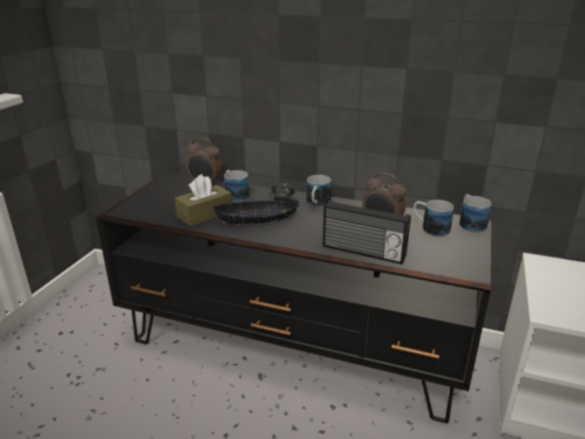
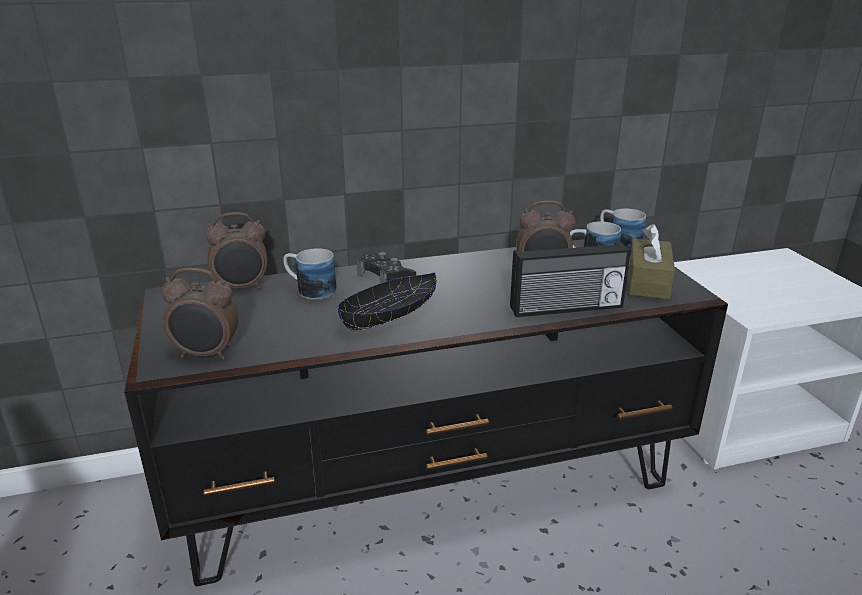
camera: 35 degrees left, 0 degrees up
brown tissue box [175,174,232,227] -> brown tissue box moved to [629,224,675,299]
mug [306,175,331,208] -> none
none -> alarm clock [162,268,238,360]

